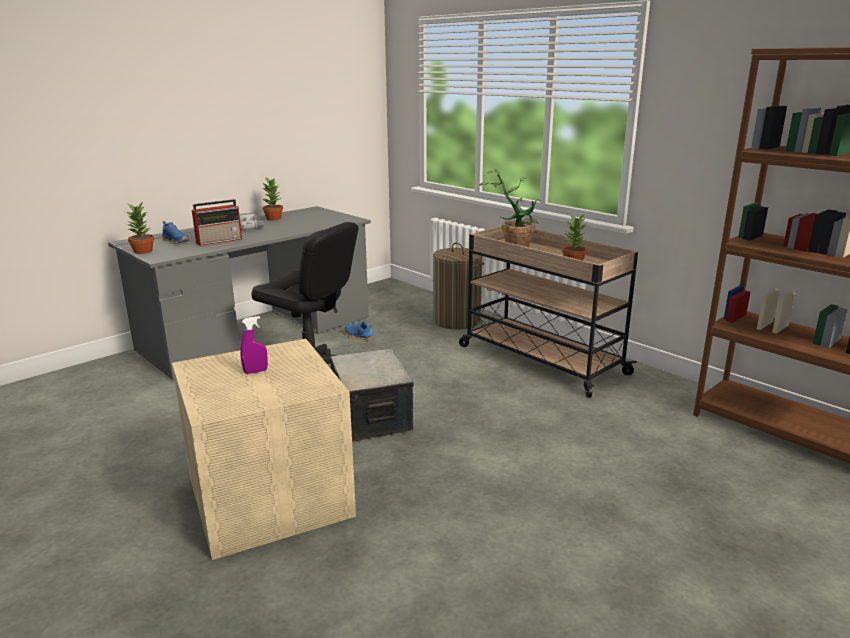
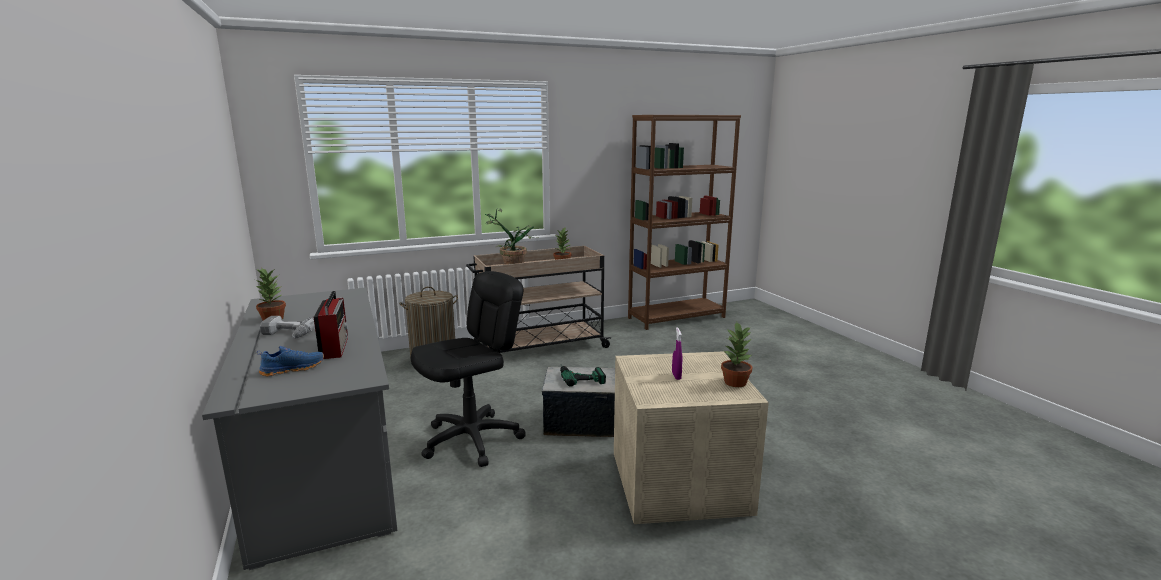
camera: 70 degrees left, 5 degrees down
potted plant [126,202,154,254] -> potted plant moved to [721,322,752,387]
blue shoe [344,321,375,341] -> none
none -> power drill [560,365,606,387]

